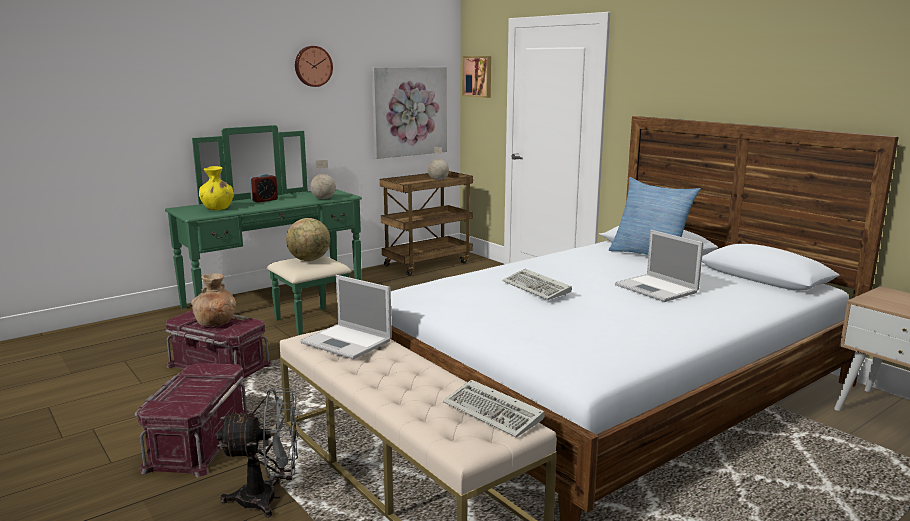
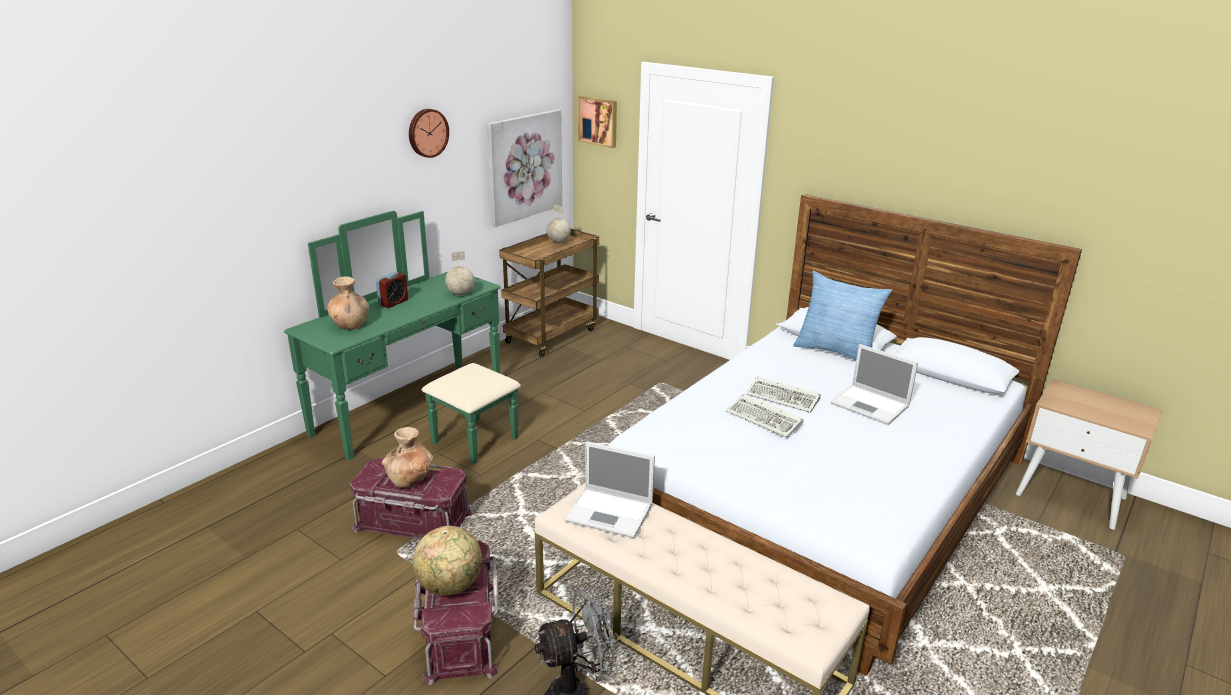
camera: 15 degrees left, 10 degrees up
yellow vase [199,166,234,210] -> brown vase [327,276,369,330]
globe [286,218,330,261] -> globe moved to [413,526,482,596]
keyboard [443,380,545,438] -> keyboard moved to [746,376,821,413]

